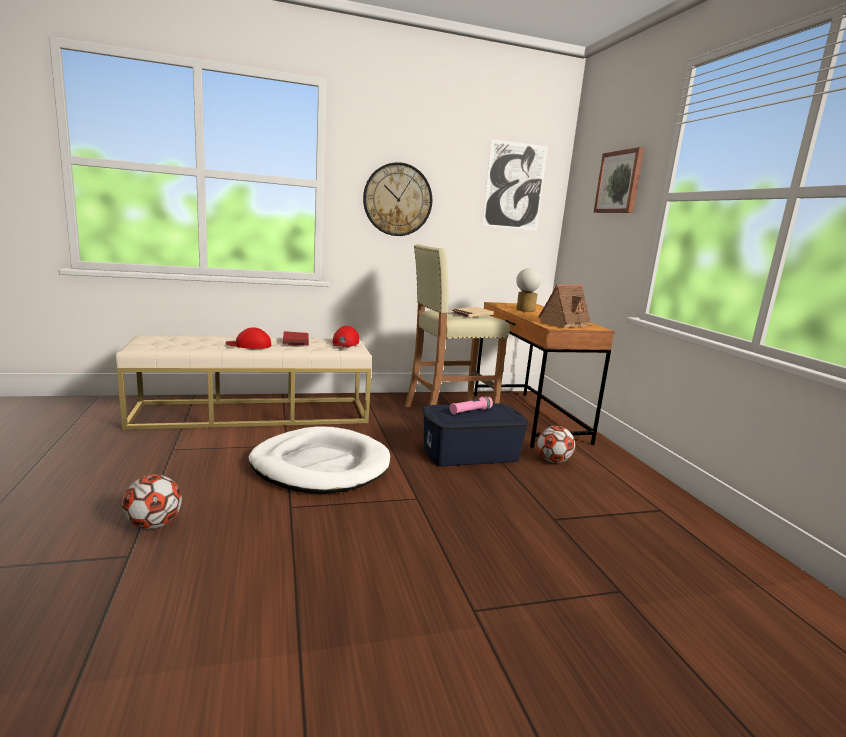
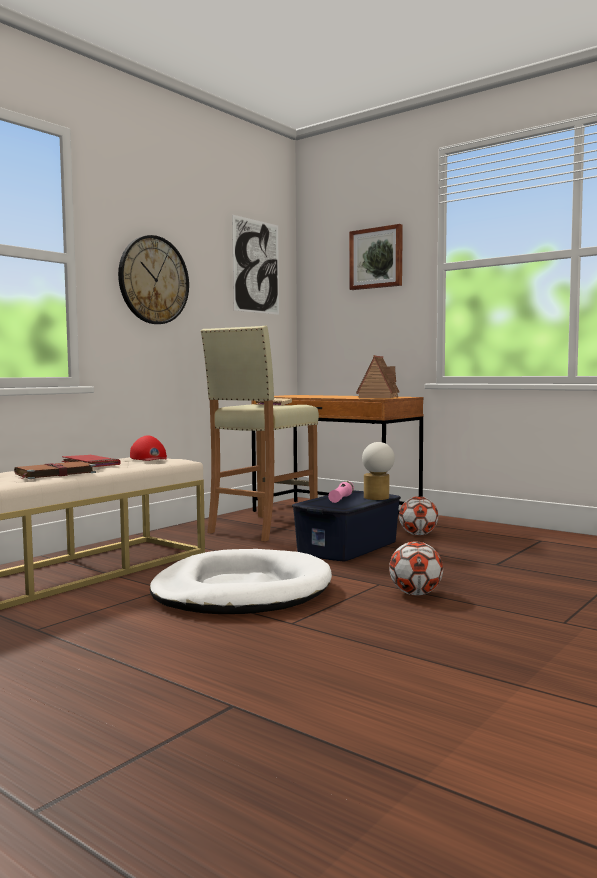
camera: 35 degrees left, 10 degrees down
football [122,475,182,529] -> football moved to [389,542,443,596]
red cap [225,327,271,349] -> brown book [14,461,96,479]
table lamp [516,268,541,312] -> table lamp moved to [362,442,395,500]

